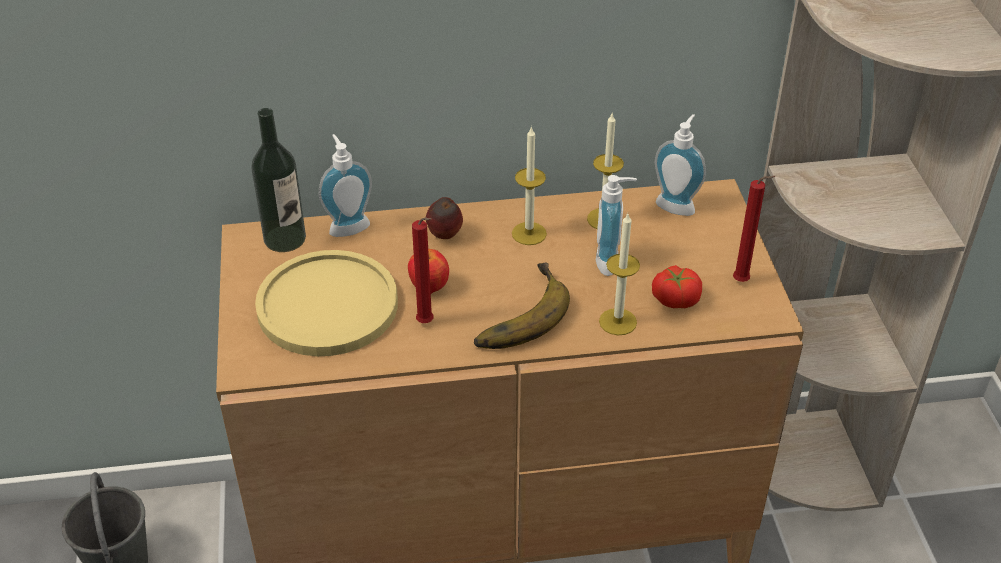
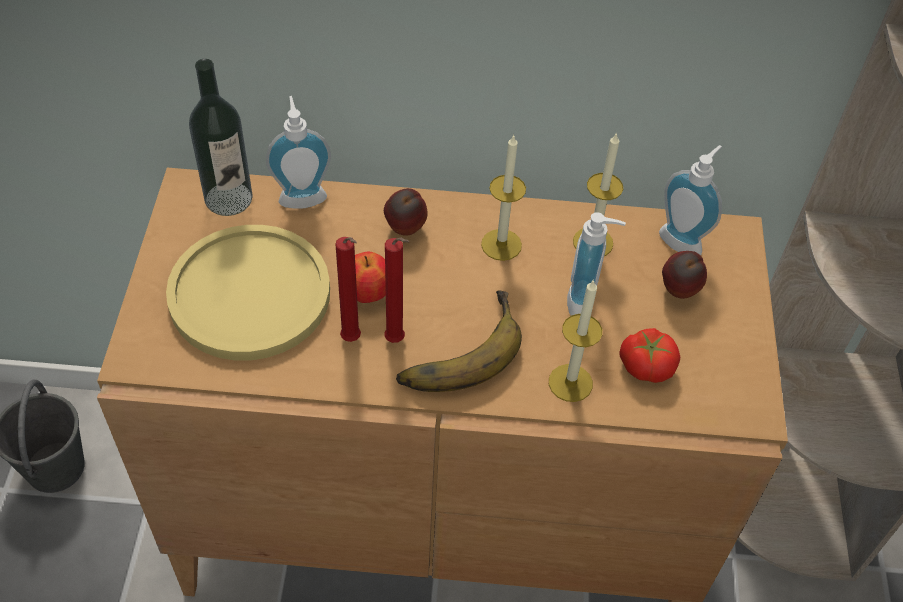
camera: 10 degrees right, 10 degrees up
red candle [733,176,776,282] -> red candle moved to [384,238,409,343]
none -> apple [662,251,707,299]

